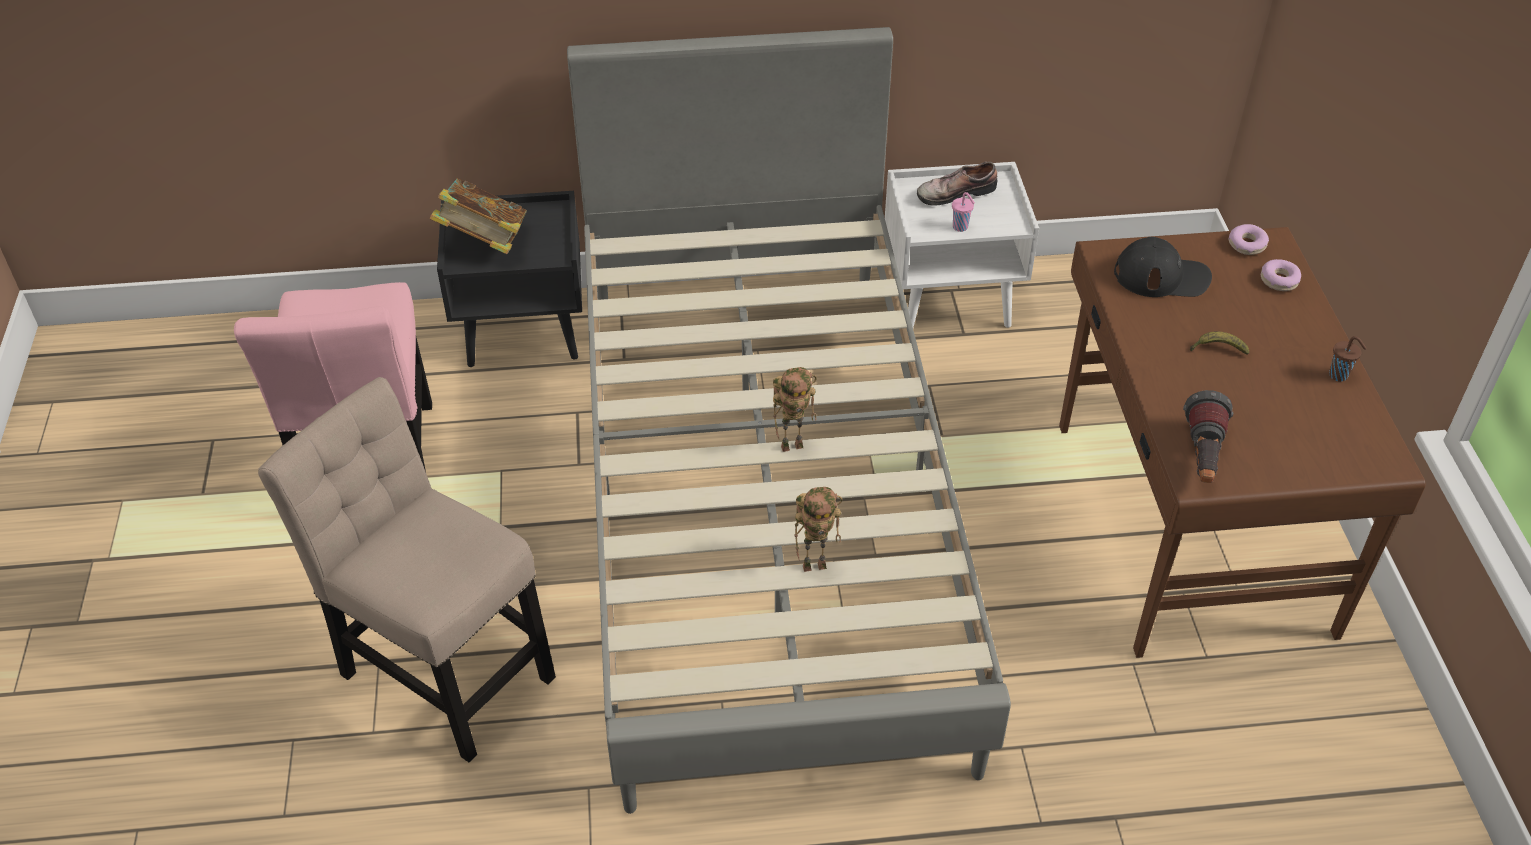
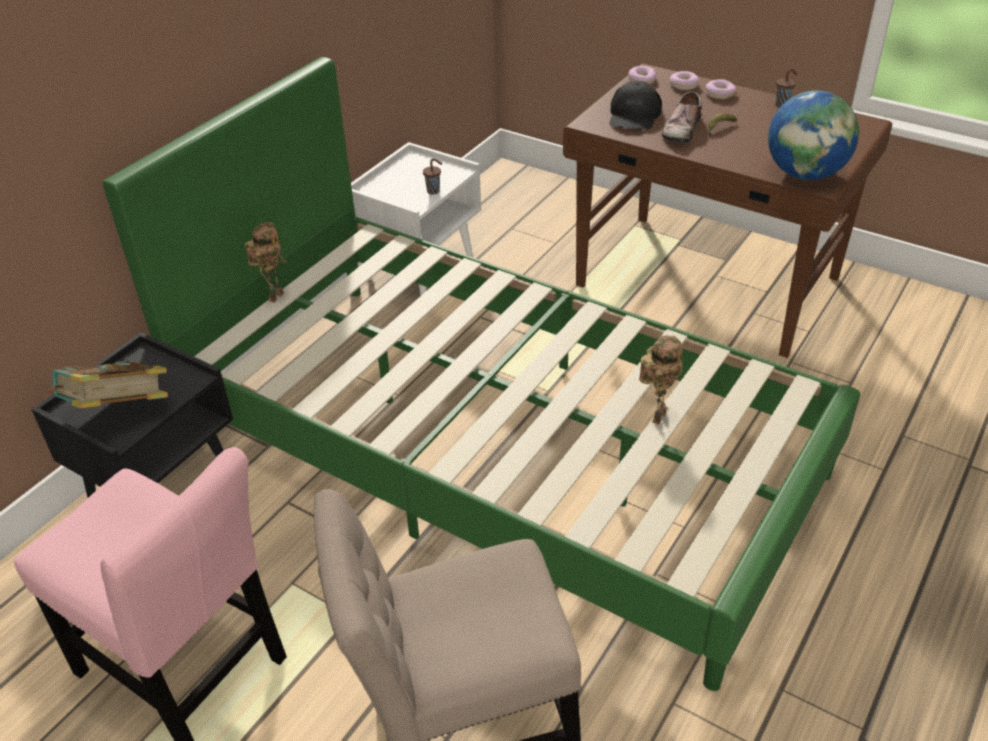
camera: 50 degrees left, 5 degrees down
grey bed [567,27,1011,814] -> green bed [102,57,860,691]
toy robot [773,367,817,452] -> toy robot moved to [245,222,286,303]
shoe [917,162,997,205] -> shoe moved to [662,91,702,143]
pink cup [952,192,975,232] -> brown cup [423,159,442,195]
black cap [1114,237,1212,297] -> black cap turned 150 degrees clockwise [609,81,662,130]
flashlight [1183,390,1233,483] -> globe [768,91,859,180]
none -> donut [706,79,736,99]

